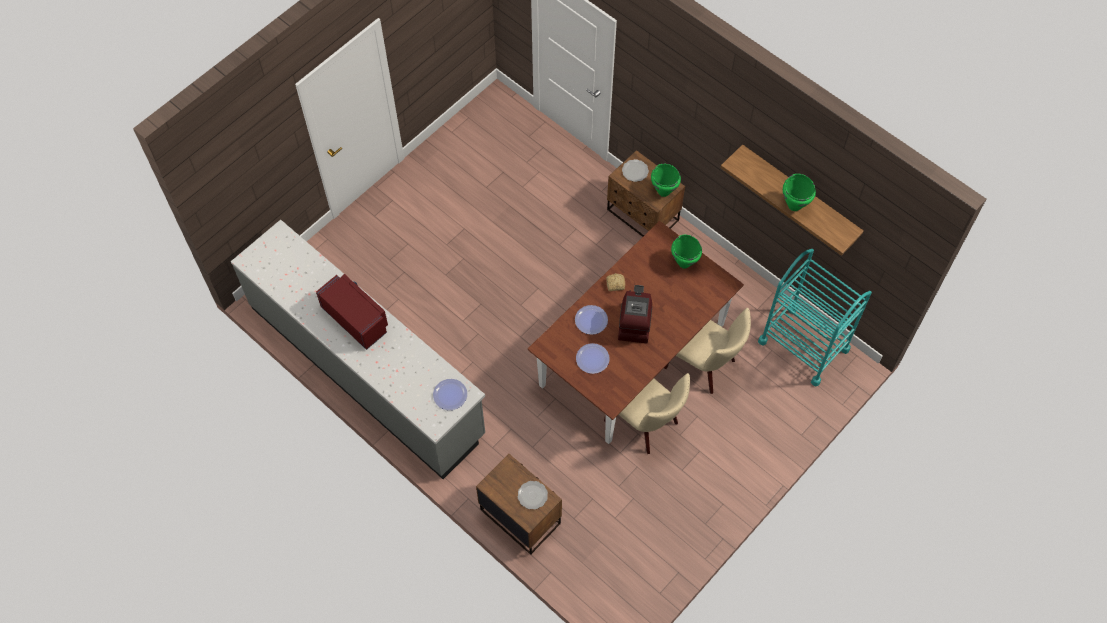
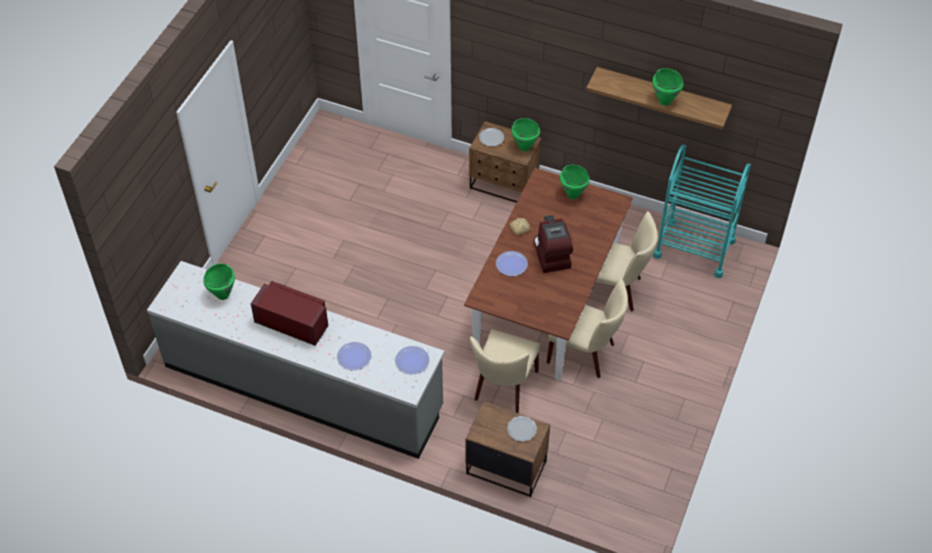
camera: 20 degrees left, 10 degrees down
plate [576,343,610,374] -> plate moved to [337,342,371,370]
none -> green cooking pot [203,263,235,300]
none -> beige chair [470,329,541,413]

